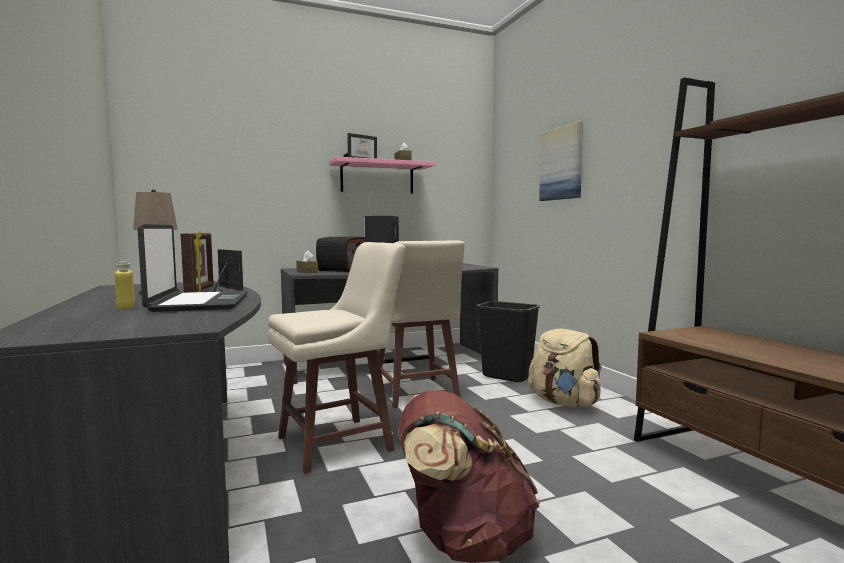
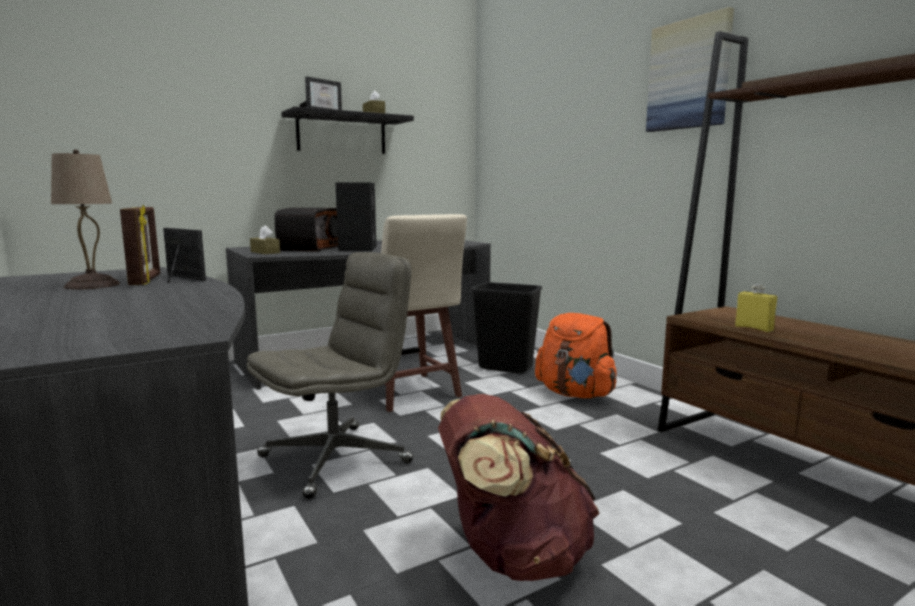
camera: 10 degrees left, 5 degrees up
yellow bottle [115,262,135,309] -> yellow bottle moved to [735,284,777,332]
laptop [138,224,248,312] -> none
beige stool [268,242,405,474] -> grey office chair [247,252,413,499]
pink shelf [329,157,435,194] -> black shelf [281,107,414,154]
beige backpack [528,329,601,407] -> orange backpack [535,313,617,398]
picture [539,122,583,201] -> picture moved to [646,7,734,132]

